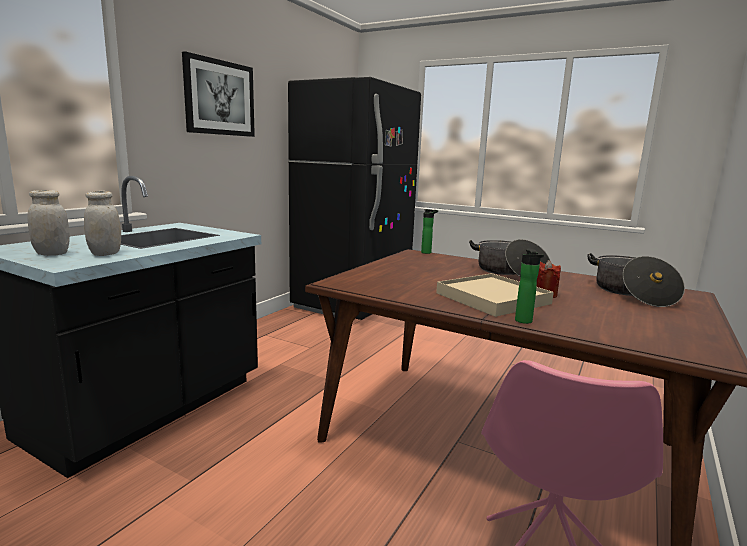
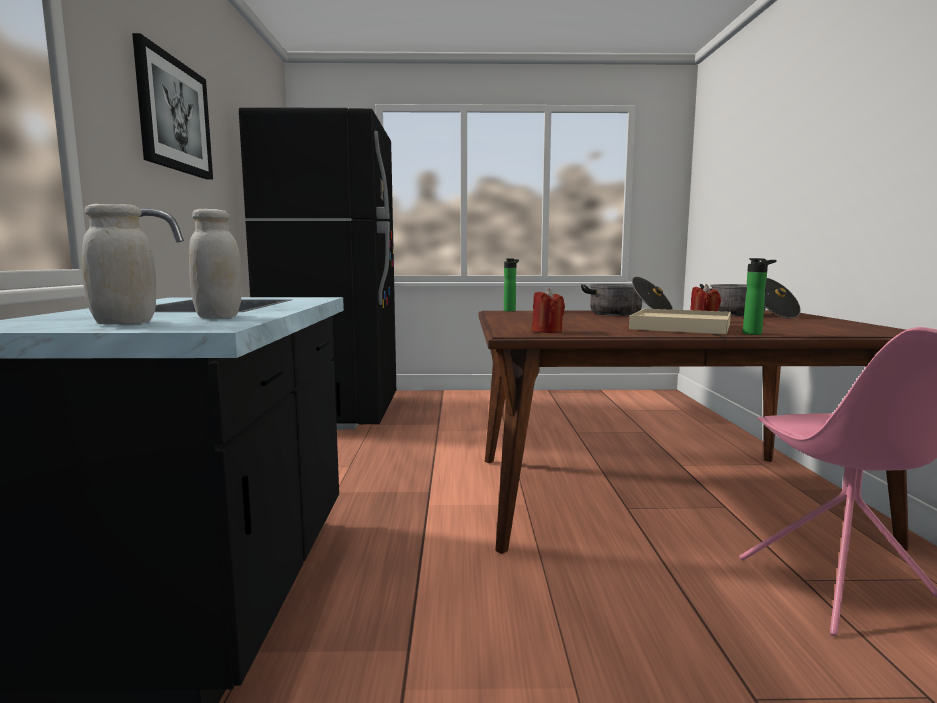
camera: 30 degrees left, 5 degrees down
none -> red candle [532,288,565,333]

